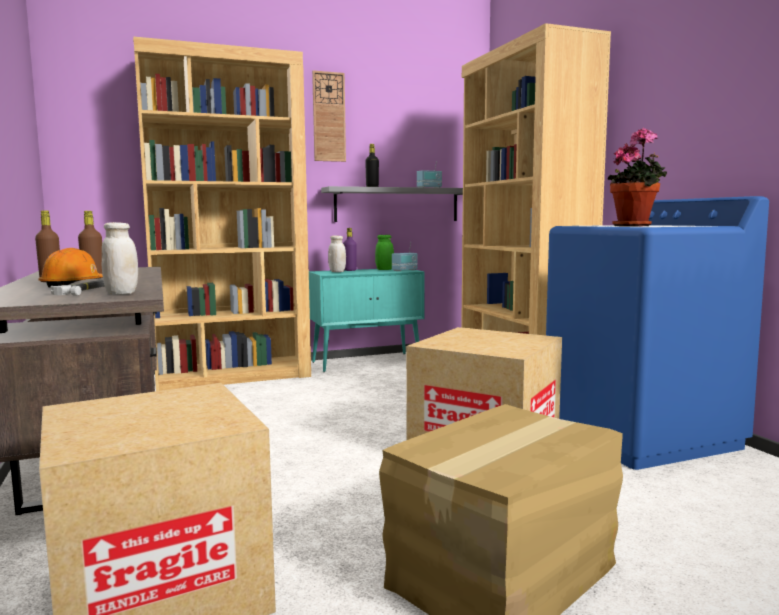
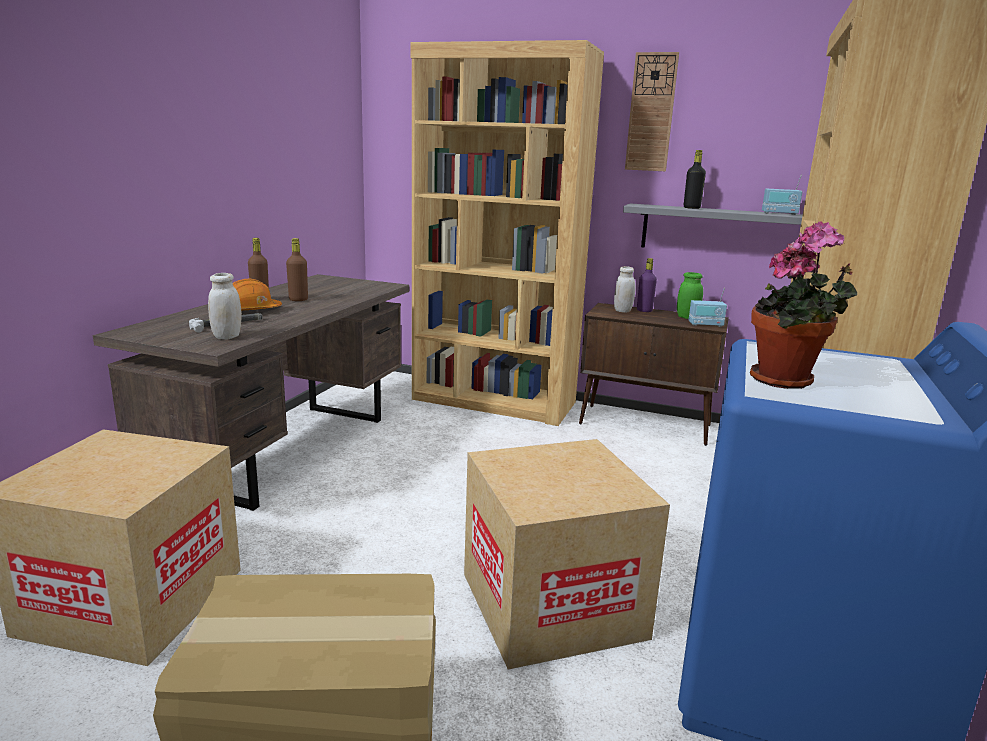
camera: 40 degrees right, 10 degrees up
turquoise cabinet [309,269,424,372] -> brown cabinet [579,303,729,446]

